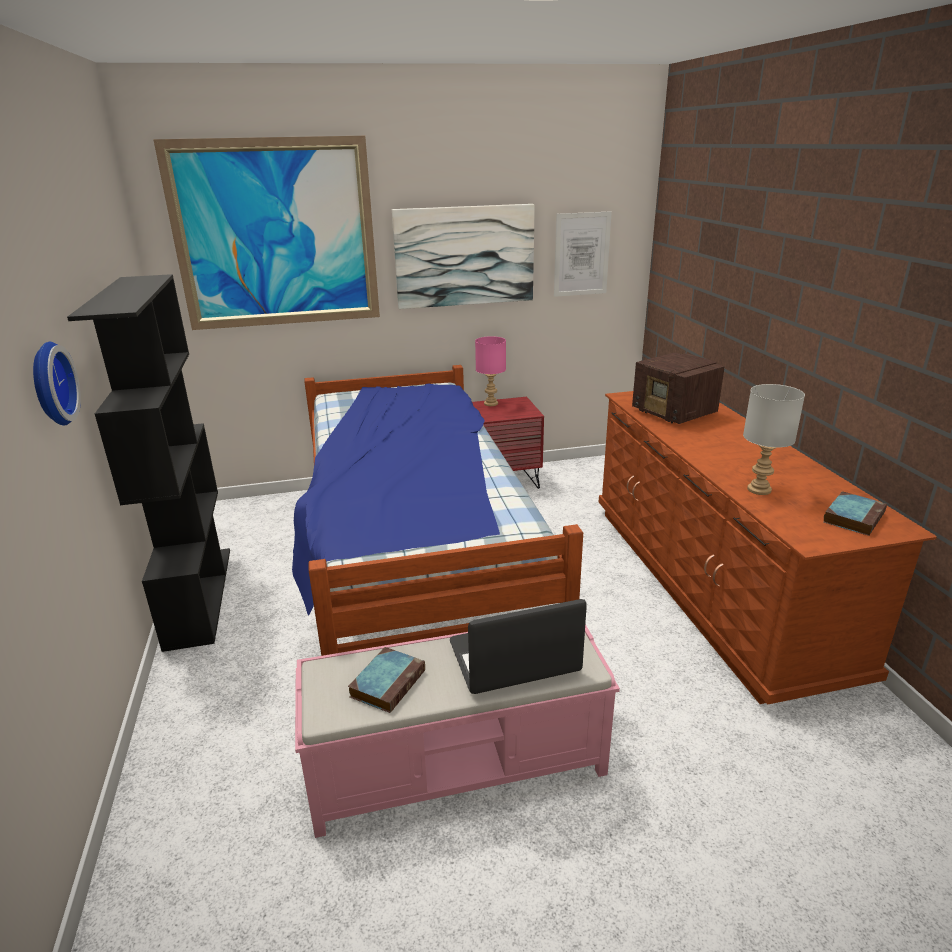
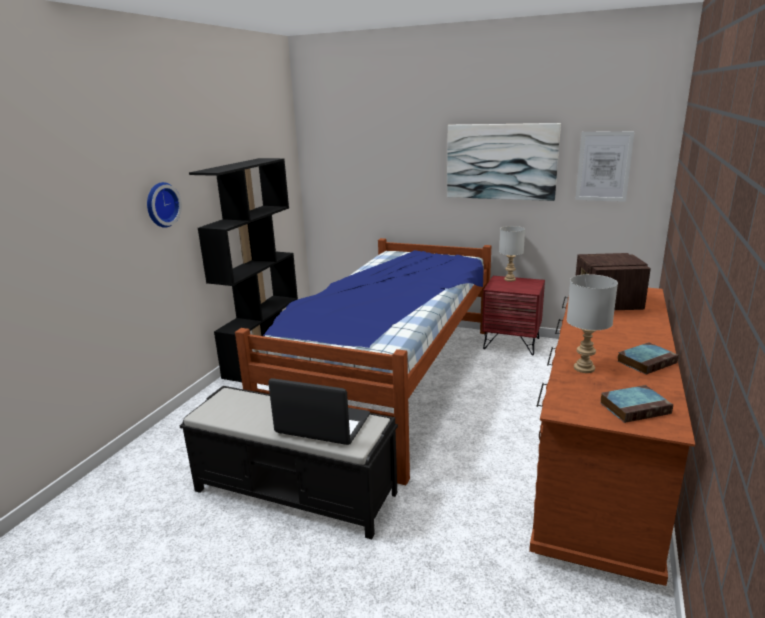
camera: 35 degrees right, 5 degrees down
picture [153,136,380,330] -> none
pink bench [295,624,620,838] -> black bench [179,386,398,539]
book [348,647,425,713] -> book moved to [617,342,679,375]
pink table lamp [475,336,506,406] -> grey table lamp [499,226,525,282]

